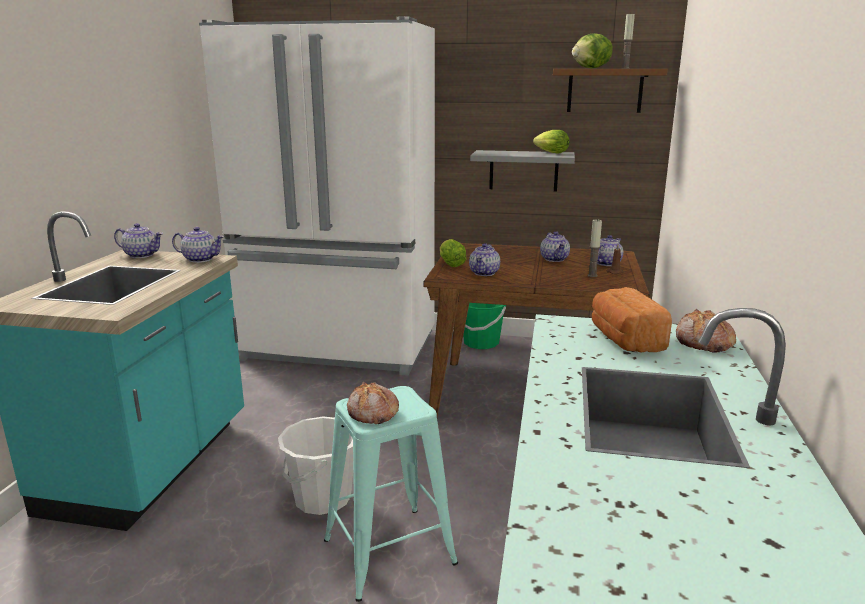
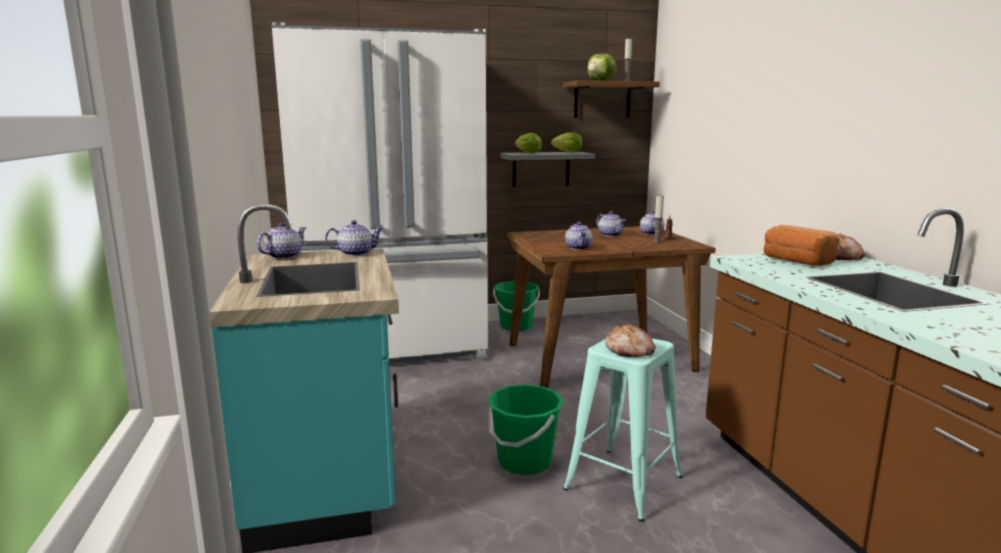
camera: 25 degrees left, 5 degrees down
teapot [114,223,163,258] -> teapot turned 45 degrees counterclockwise [257,222,306,259]
white bucket [278,416,353,515] -> green bucket [488,384,564,475]
lettuce [440,239,467,267] -> lettuce moved to [515,133,542,154]

